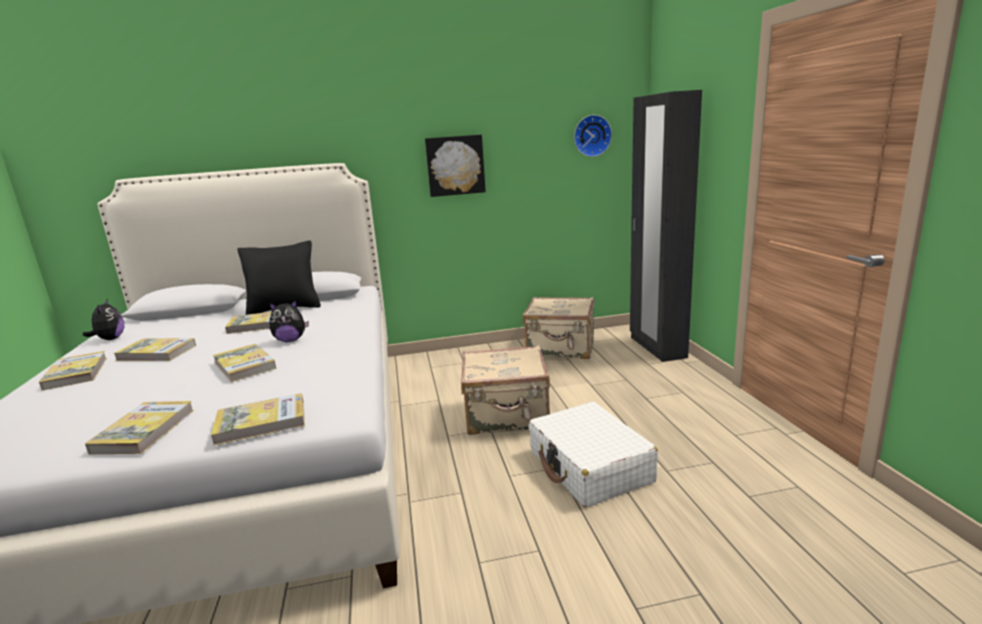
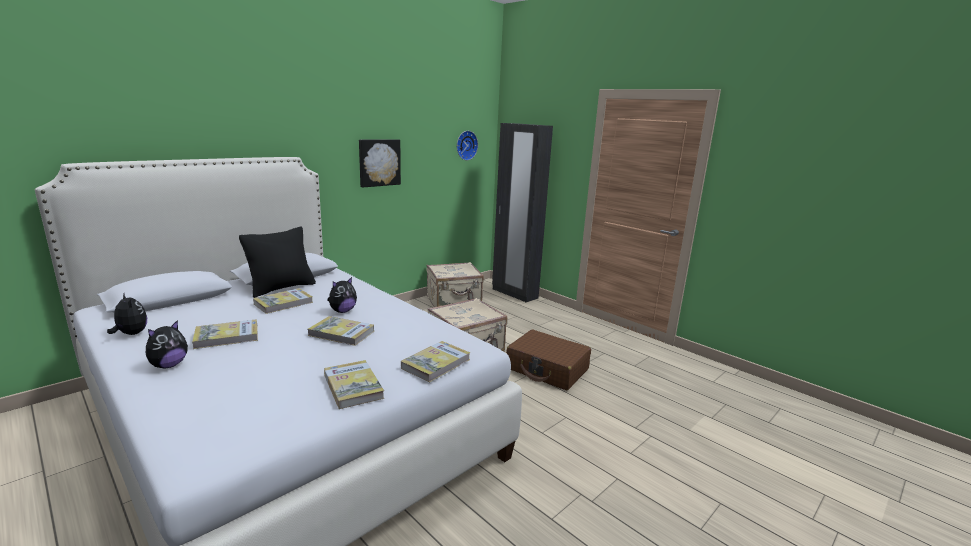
camera: 35 degrees left, 0 degrees up
book [39,351,107,391] -> plush toy [145,320,188,368]
white suitcase [529,402,658,508] -> brown suitcase [506,329,591,390]

